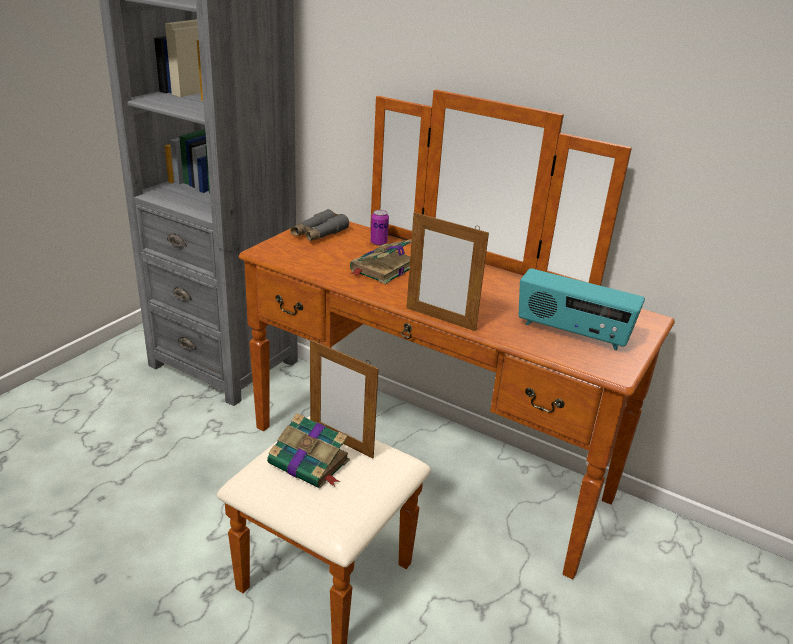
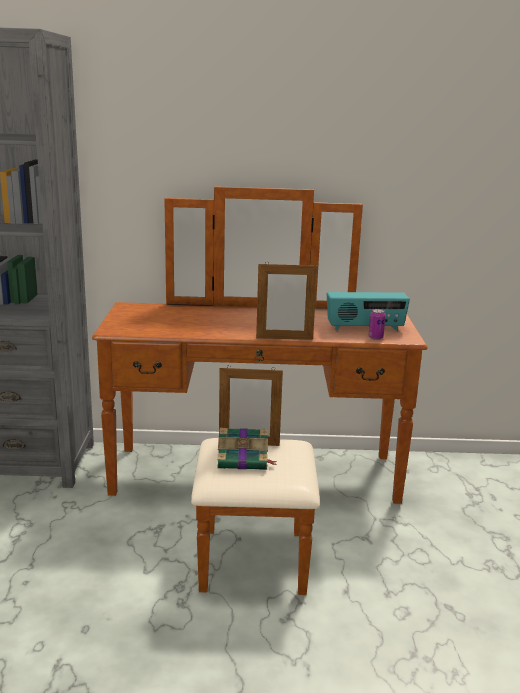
camera: 30 degrees left, 10 degrees down
grey binoculars [290,209,349,241] -> none
book [350,239,412,284] -> none
can [370,210,389,246] -> can moved to [368,309,386,340]

